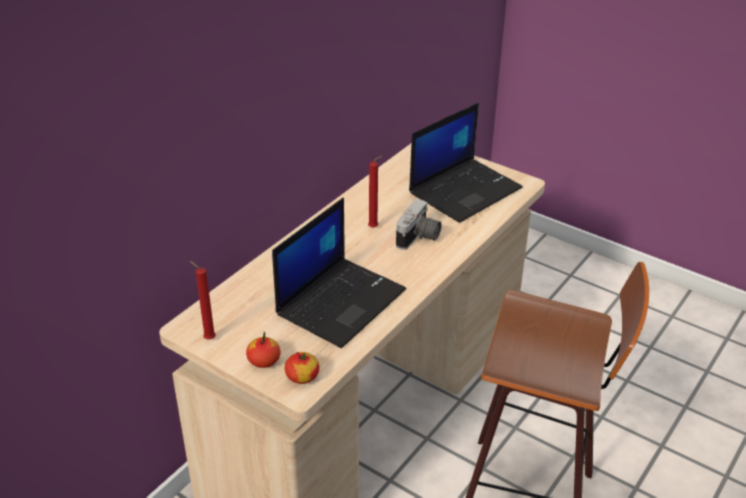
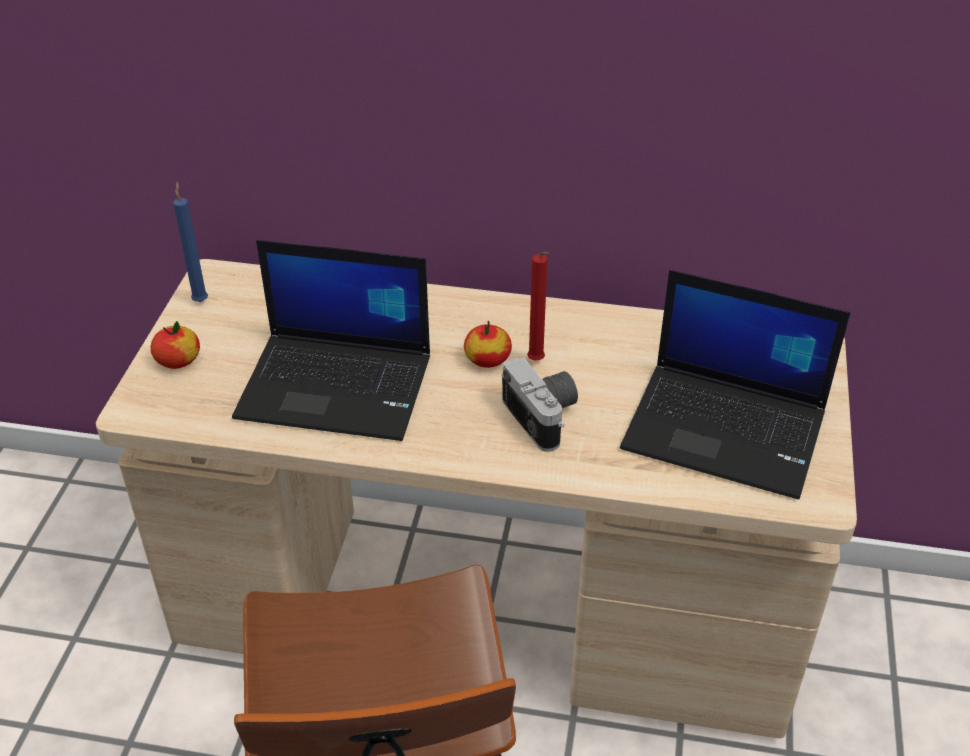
camera: 65 degrees right, 5 degrees up
red candle [190,261,216,339] -> blue candle [173,181,208,302]
apple [285,352,319,384] -> apple moved to [464,321,512,368]
camera [396,199,442,250] -> camera turned 120 degrees counterclockwise [501,358,578,452]

